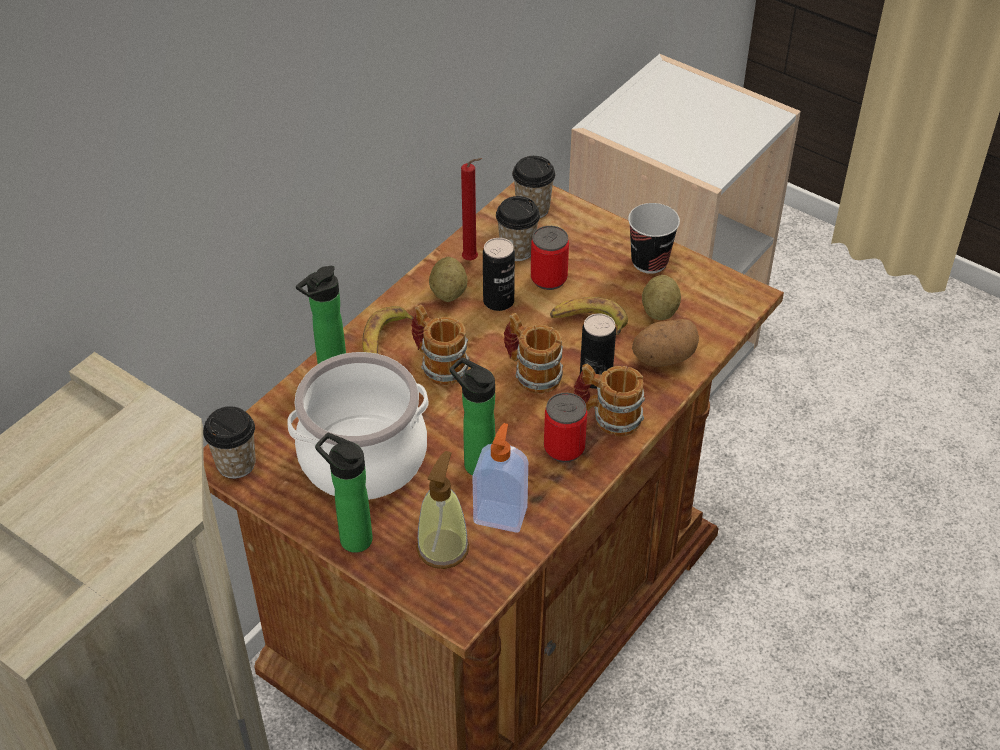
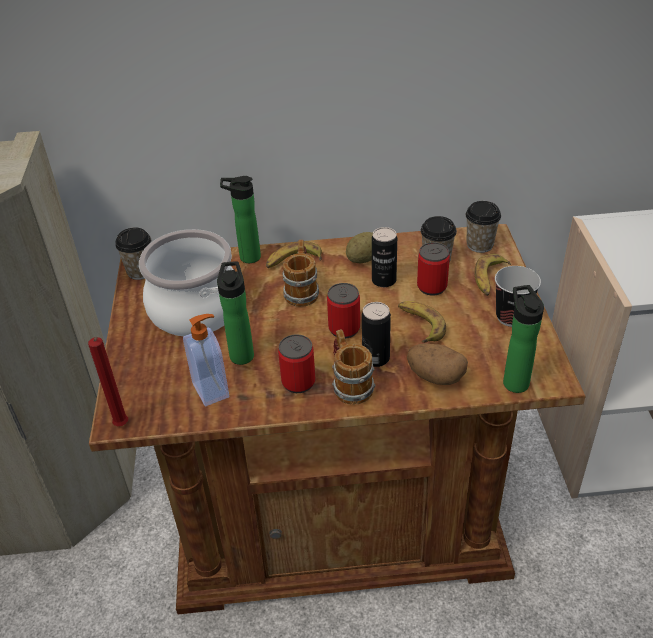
camera: 50 degrees right, 5 degrees down
bottle [315,433,373,553] -> bottle moved to [503,285,544,393]
soap dispenser [416,451,469,569] -> none
red candle [461,158,482,260] -> red candle moved to [88,337,128,426]
mug [504,313,563,394] -> can [327,283,360,339]
potato [642,275,681,320] -> none
none -> banana [474,254,511,296]

